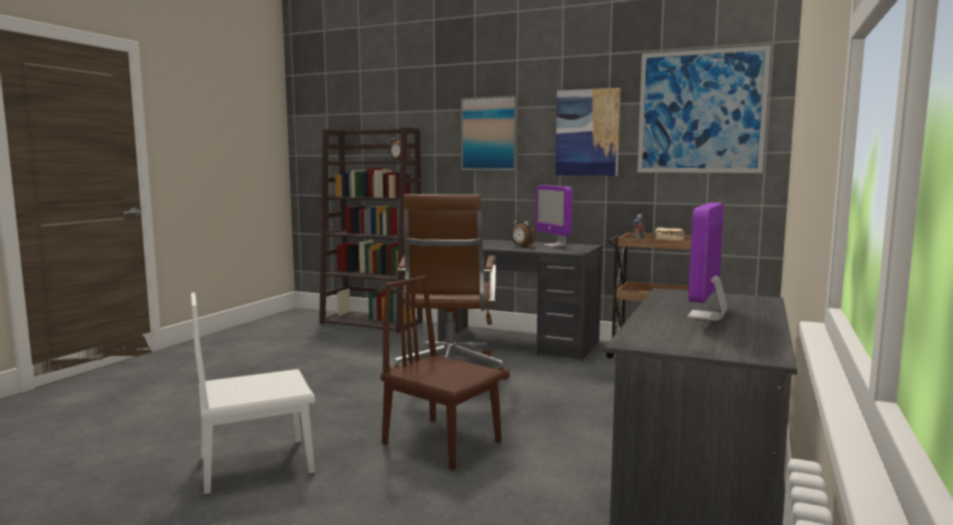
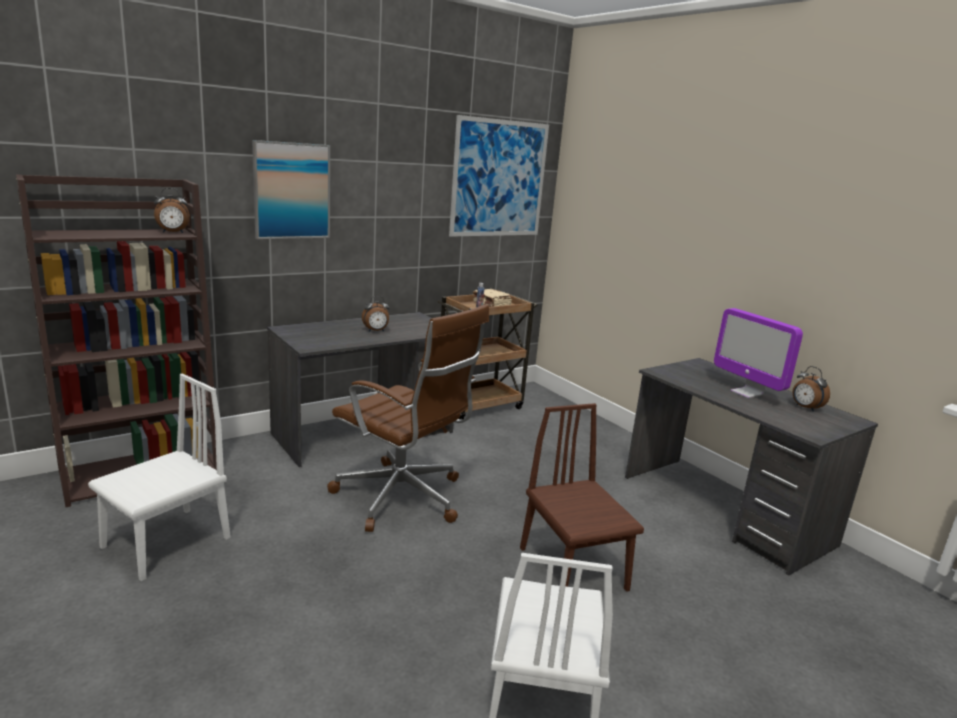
camera: 60 degrees left, 10 degrees up
brown chair [381,276,504,470] -> brown chair turned 90 degrees clockwise [520,403,644,592]
monitor [536,185,573,247] -> none
picture [555,88,621,176] -> none
none -> white chair [88,373,231,581]
none -> alarm clock [792,366,830,411]

